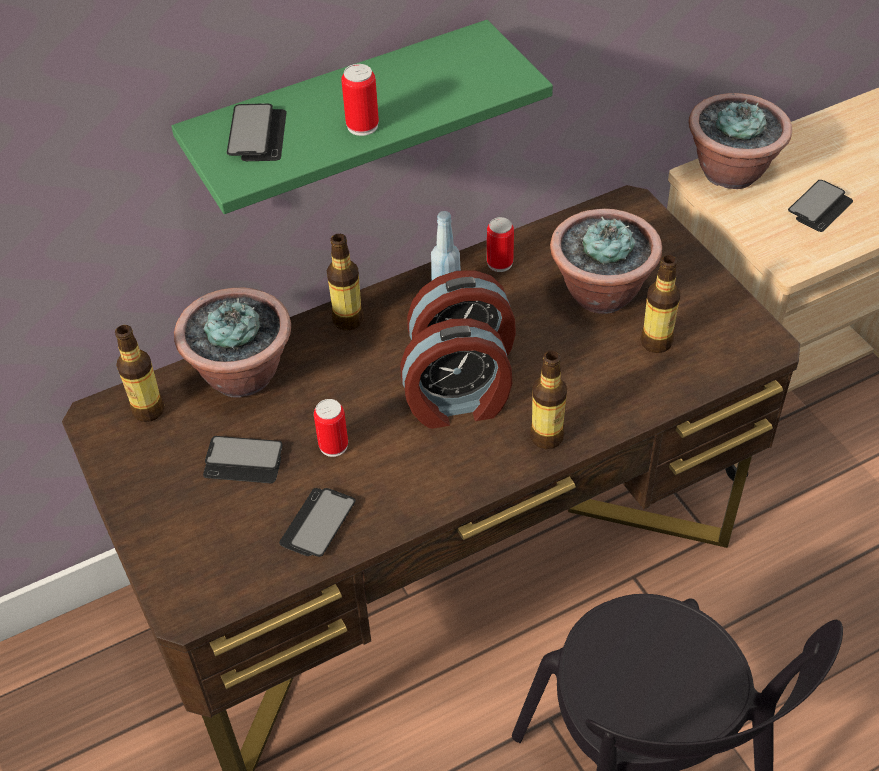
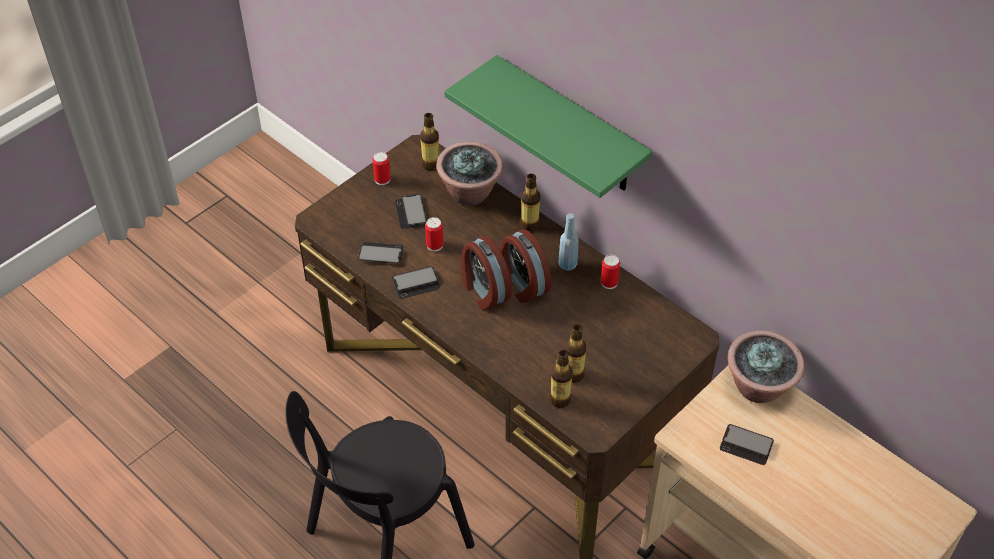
camera: 70 degrees right, 0 degrees up
phone [227,103,287,161] -> phone moved to [392,266,440,299]
can [341,64,379,136] -> can moved to [372,152,391,185]
bottle [530,351,567,449] -> bottle moved to [550,349,573,408]
potted plant [550,209,662,314] -> none

